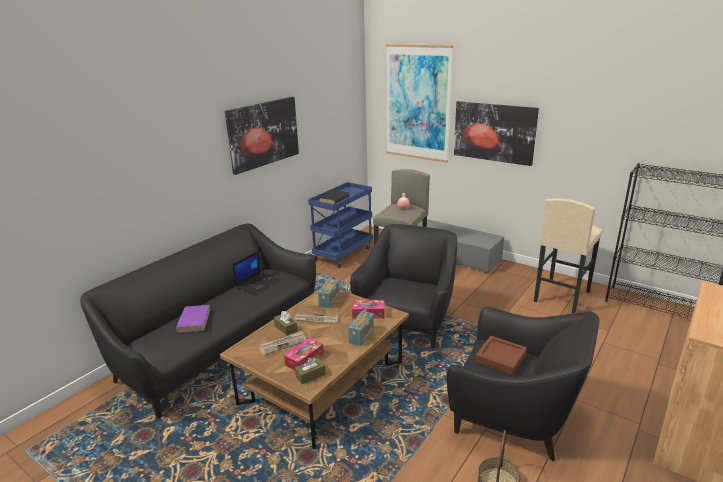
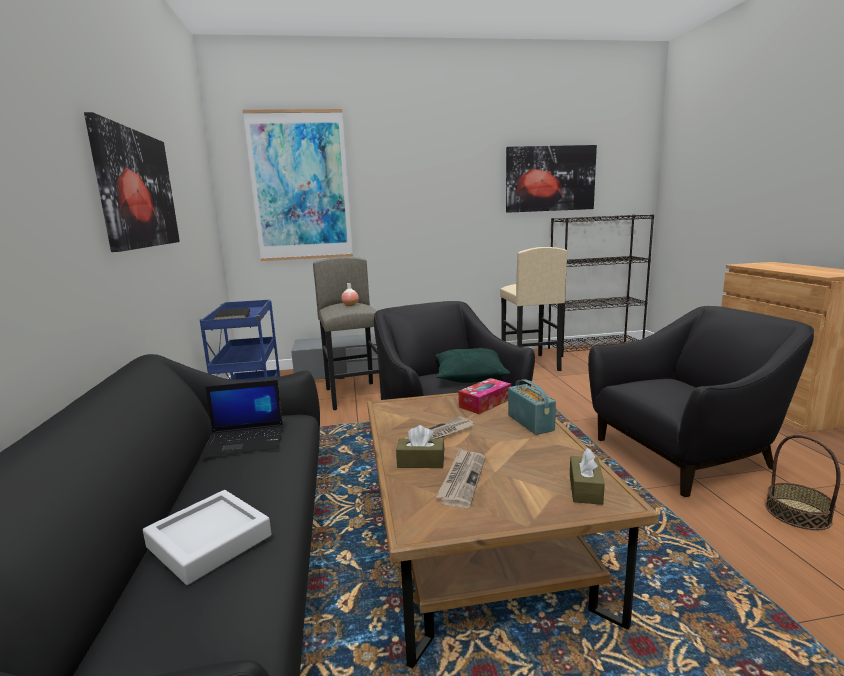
camera: 45 degrees left, 10 degrees down
purple book [175,305,211,332] -> grey tray [143,490,271,585]
laptop [233,251,280,295] -> laptop turned 90 degrees clockwise [200,380,283,458]
tissue box [284,338,324,371] -> none
radio [318,277,340,308] -> none
picture [454,101,539,166] -> picture moved to [506,145,597,213]
brown tray [475,336,527,375] -> none
none -> green pillow [435,348,510,383]

